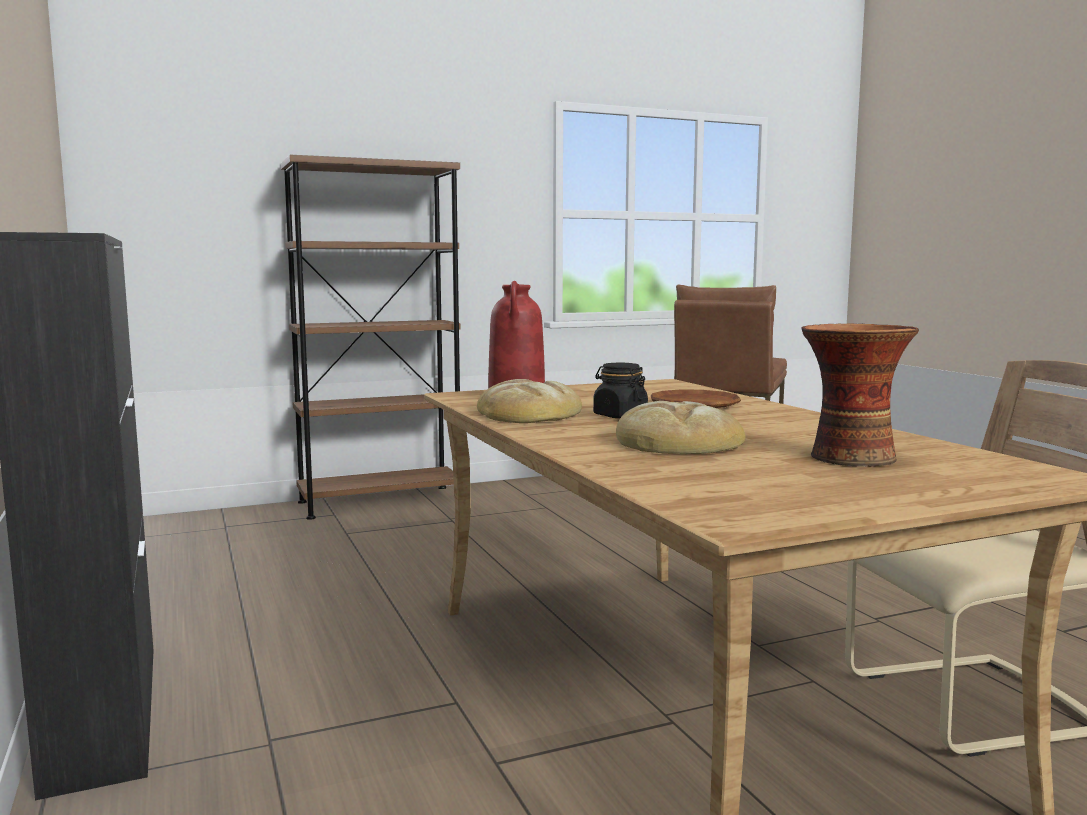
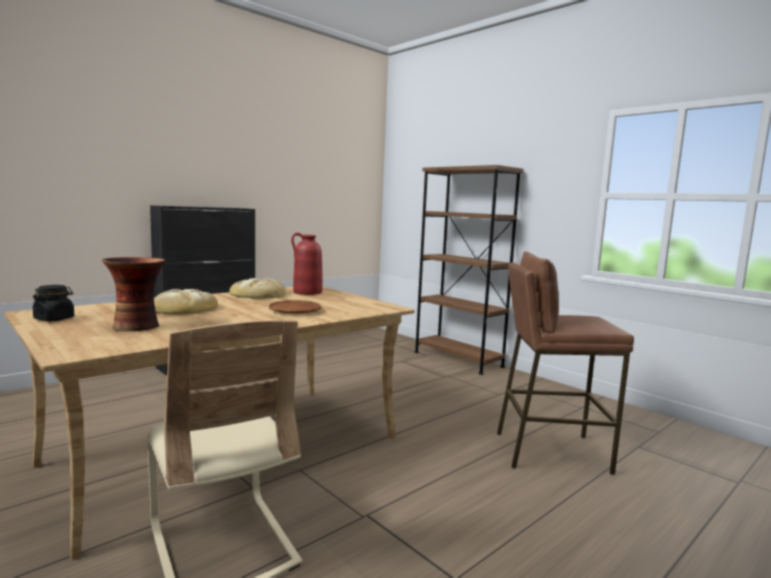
camera: 70 degrees right, 0 degrees up
black jar [593,363,648,418] -> black jar moved to [32,285,74,321]

